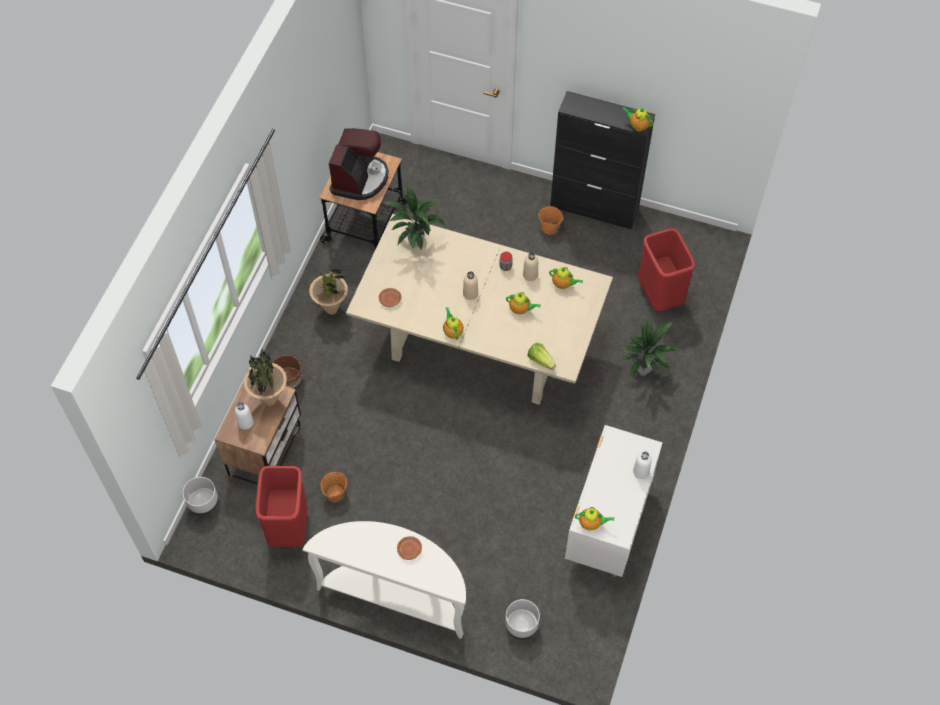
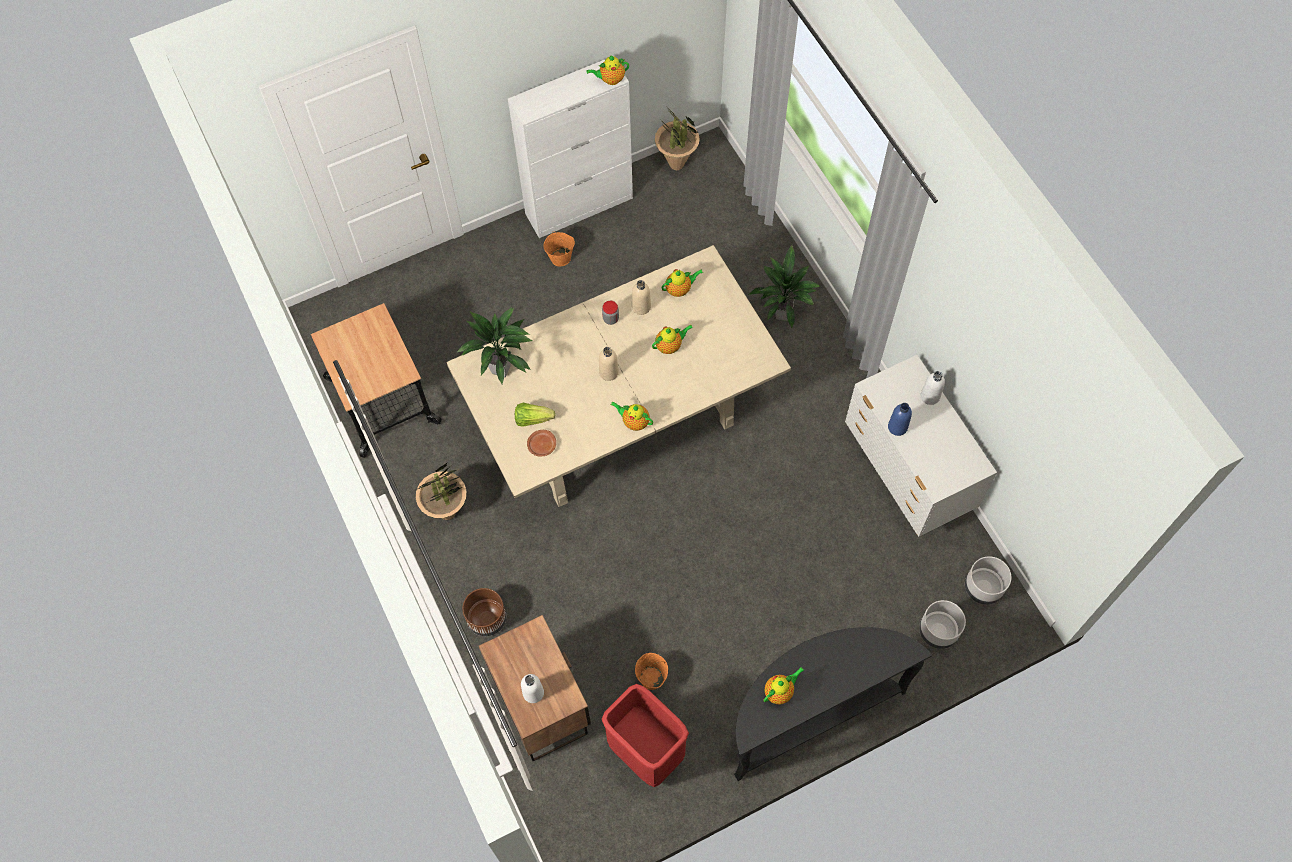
camera: 45 degrees left, 5 degrees up
grey planter [183,477,219,516] -> grey planter moved to [965,556,1012,605]
potted plant [244,349,287,406] -> potted plant moved to [655,108,700,170]
white console table [302,521,466,639] -> black console table [734,627,932,781]
coffee machine [329,128,388,200] -> none
brown plate [397,536,422,560] -> none
lettuce [528,343,556,370] -> lettuce moved to [515,403,555,427]
black cabinet [550,91,655,229] -> white cabinet [508,59,633,238]
teapot [575,507,614,530] -> teapot moved to [764,667,804,704]
red trash can [638,228,695,311] -> none
none -> blue bottle [888,403,912,436]

